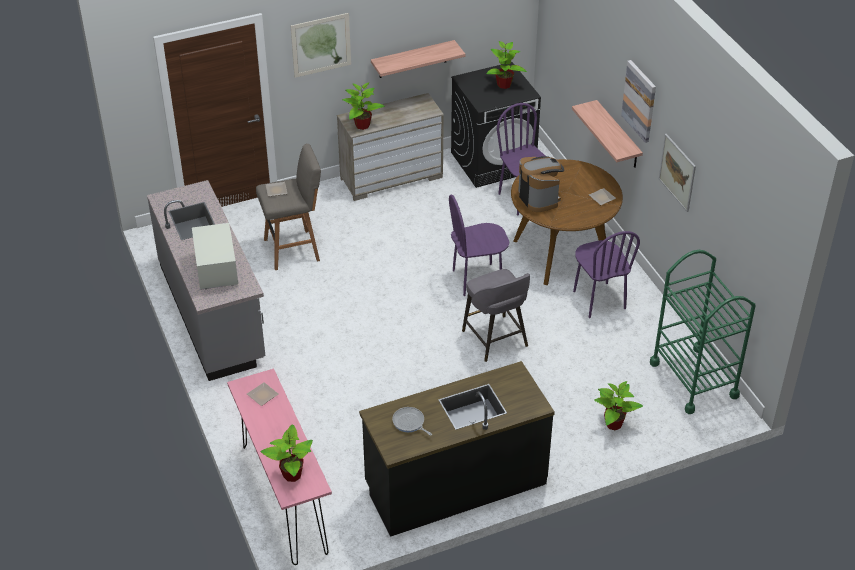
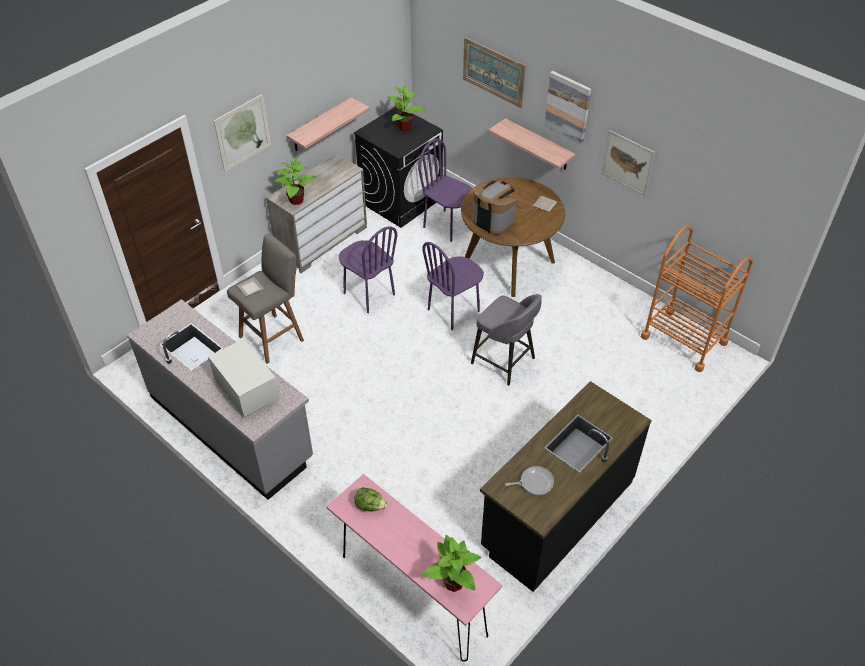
camera: 25 degrees left, 5 degrees up
plate [247,382,279,406] -> lettuce [355,487,387,512]
frying pan [392,407,432,436] -> frying pan turned 150 degrees clockwise [505,466,554,495]
purple chair [573,231,640,318] -> purple chair moved to [339,226,397,313]
potted plant [594,381,643,430] -> none
green cart [650,250,756,414] -> orange cart [641,226,753,372]
none -> picture [463,37,526,108]

